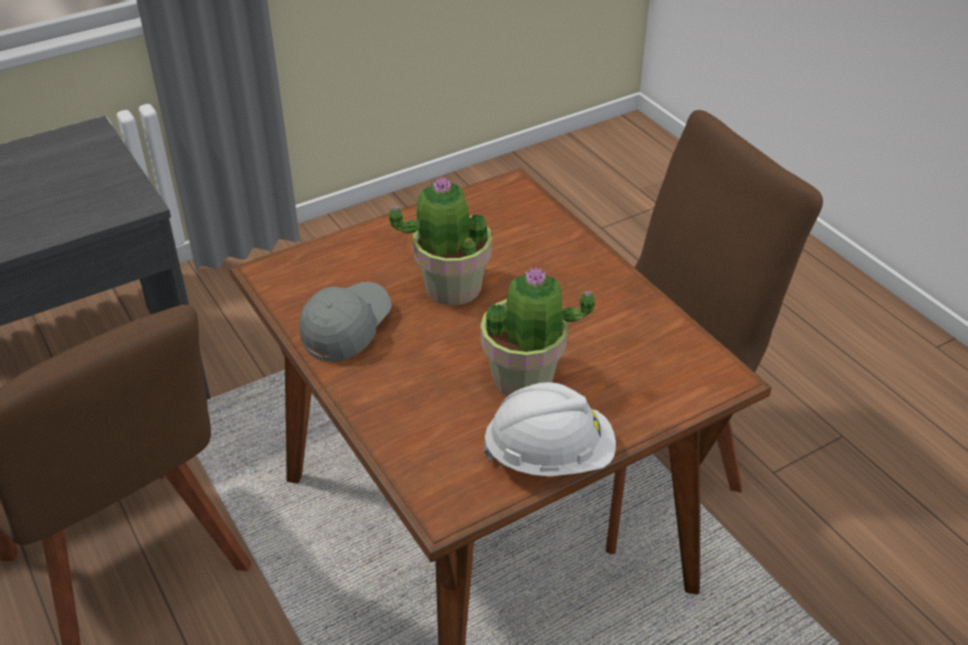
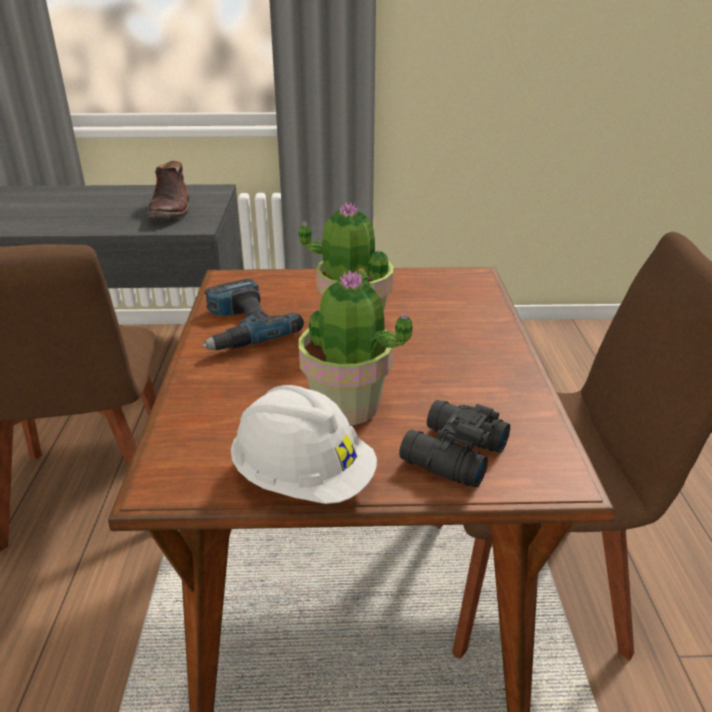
camera: 30 degrees right, 10 degrees down
grey cap [299,282,392,362] -> power drill [202,279,304,350]
none -> brown boot [147,161,189,219]
none -> black binoculars [399,400,510,488]

